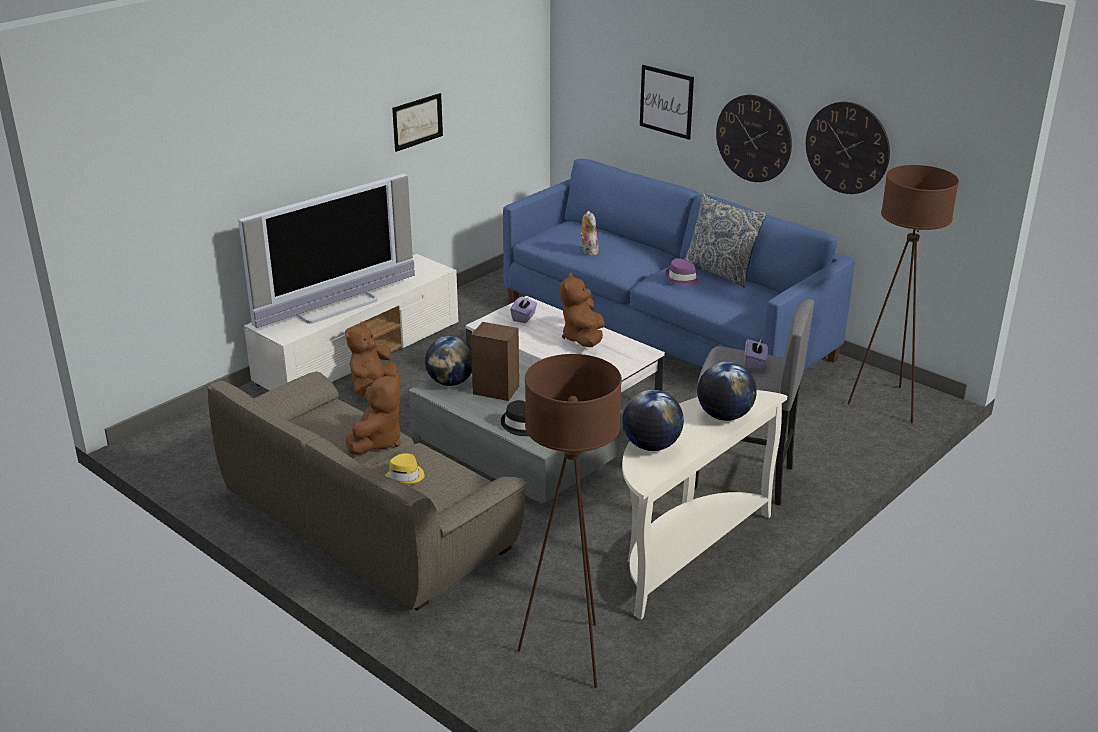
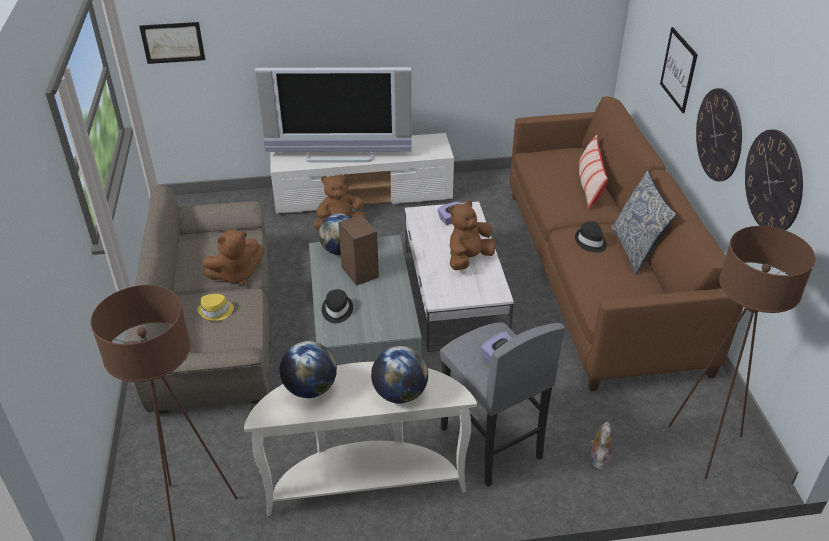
camera: 40 degrees right, 10 degrees up
picture [392,93,443,152] -> picture moved to [139,22,205,64]
blue sofa [503,159,855,371] -> brown sofa [510,96,743,391]
plush toy [580,211,599,256] -> plush toy moved to [590,421,612,469]
purple hat [665,258,701,286] -> black hat [575,221,607,253]
none -> pillow [579,135,608,210]

